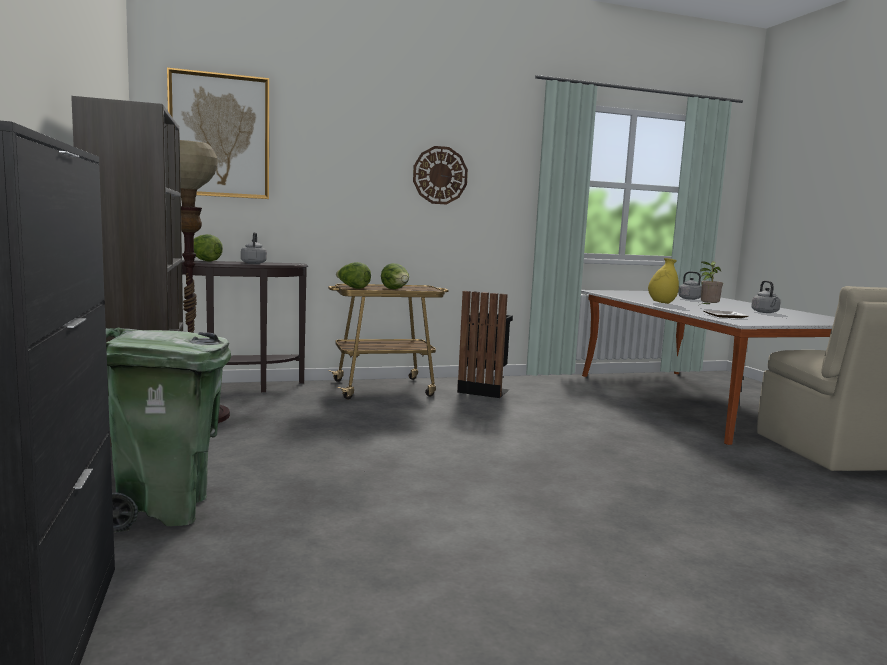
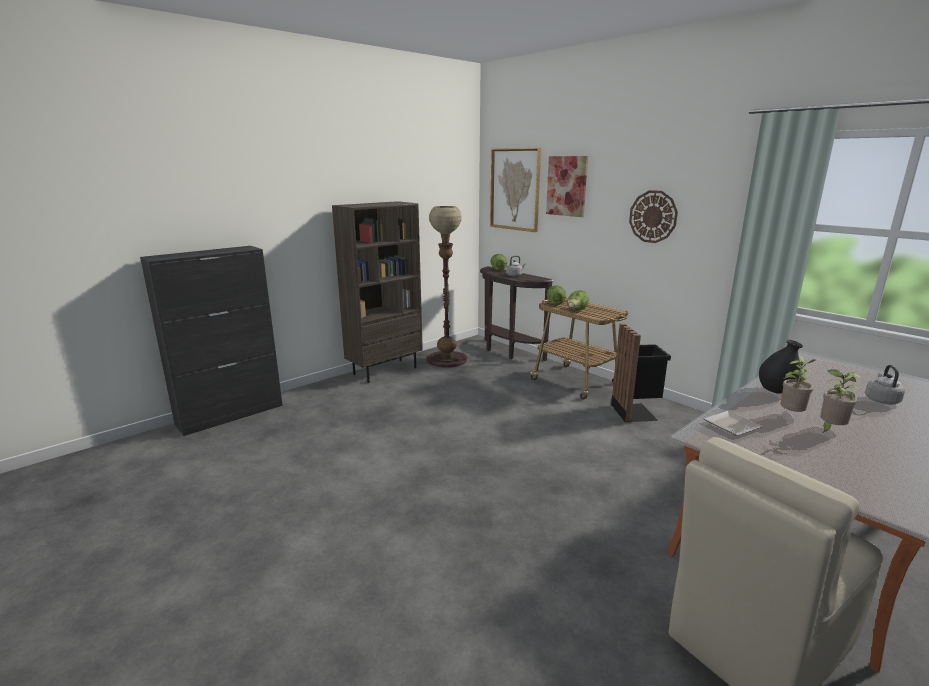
camera: 65 degrees right, 10 degrees up
green trash can [106,328,231,532] -> none
yellow vase [648,258,679,304] -> black vase [759,340,803,394]
grey kettle [751,280,781,313] -> none
none -> picture [546,156,588,217]
none -> potted plant [820,369,863,433]

